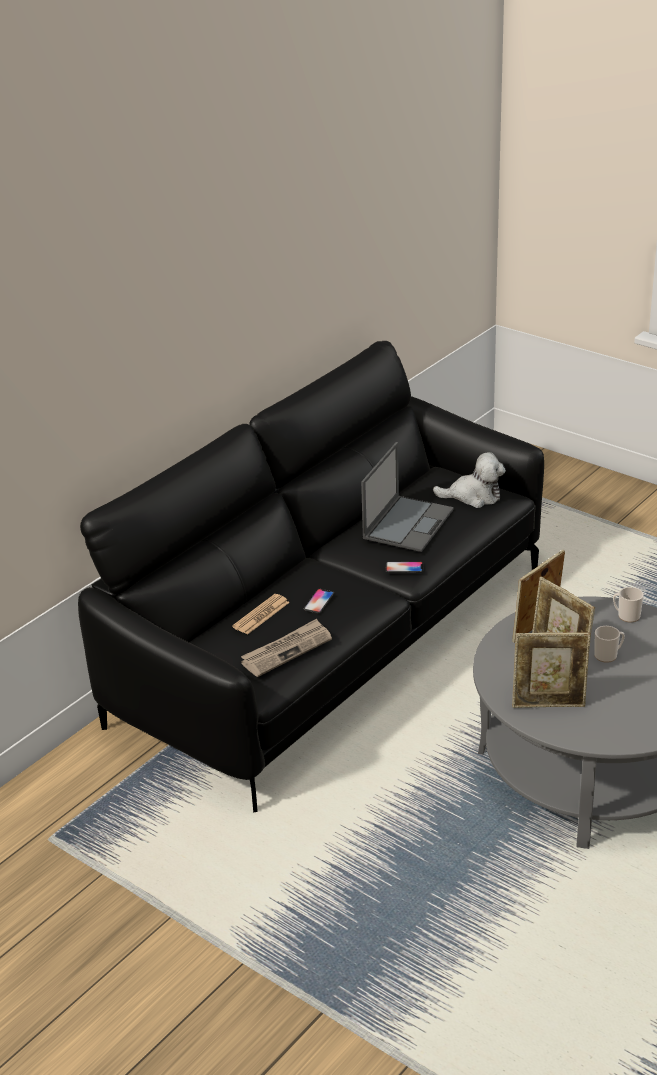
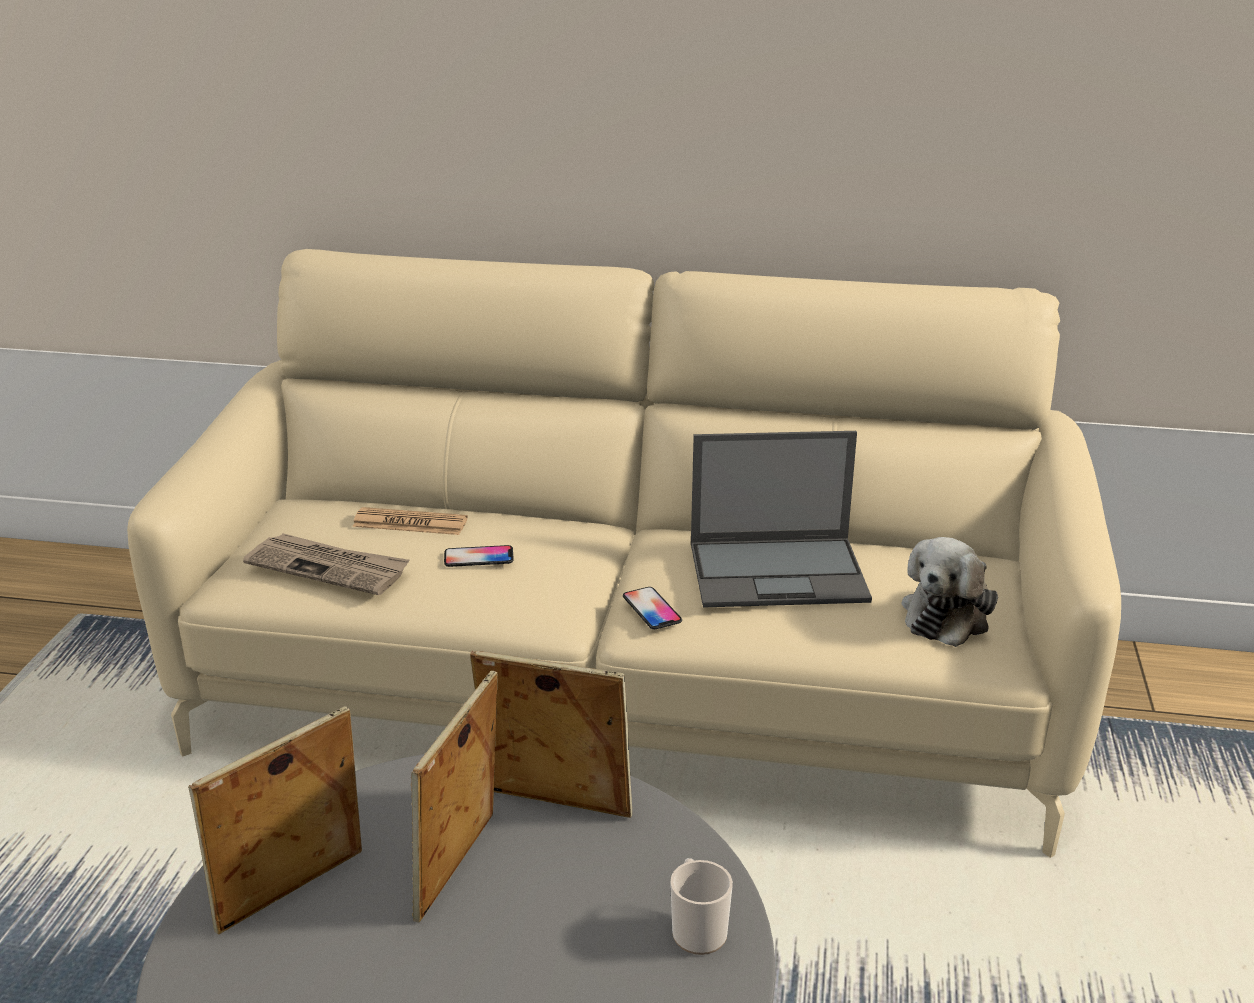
camera: 60 degrees right, 5 degrees down
black sofa [78,341,544,812] -> beige sofa [127,249,1121,858]
plush toy [433,452,506,508] -> plush toy turned 60 degrees clockwise [901,537,998,647]
picture frame [512,632,591,708] -> picture frame turned 75 degrees clockwise [188,706,362,935]
mug [594,626,625,663] -> none

